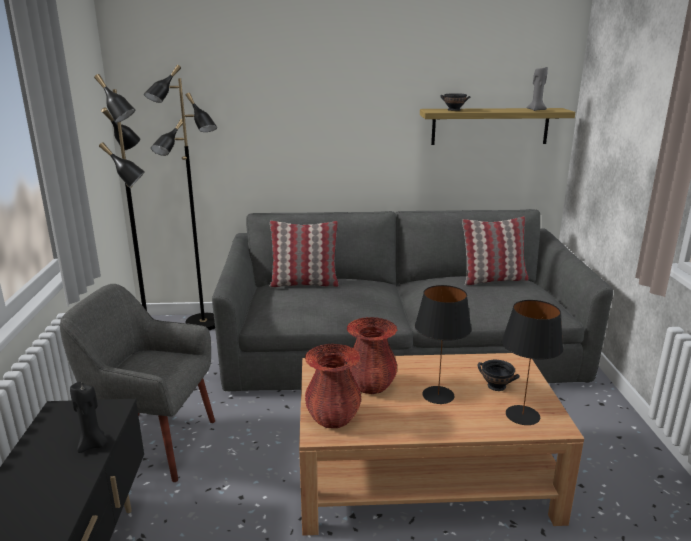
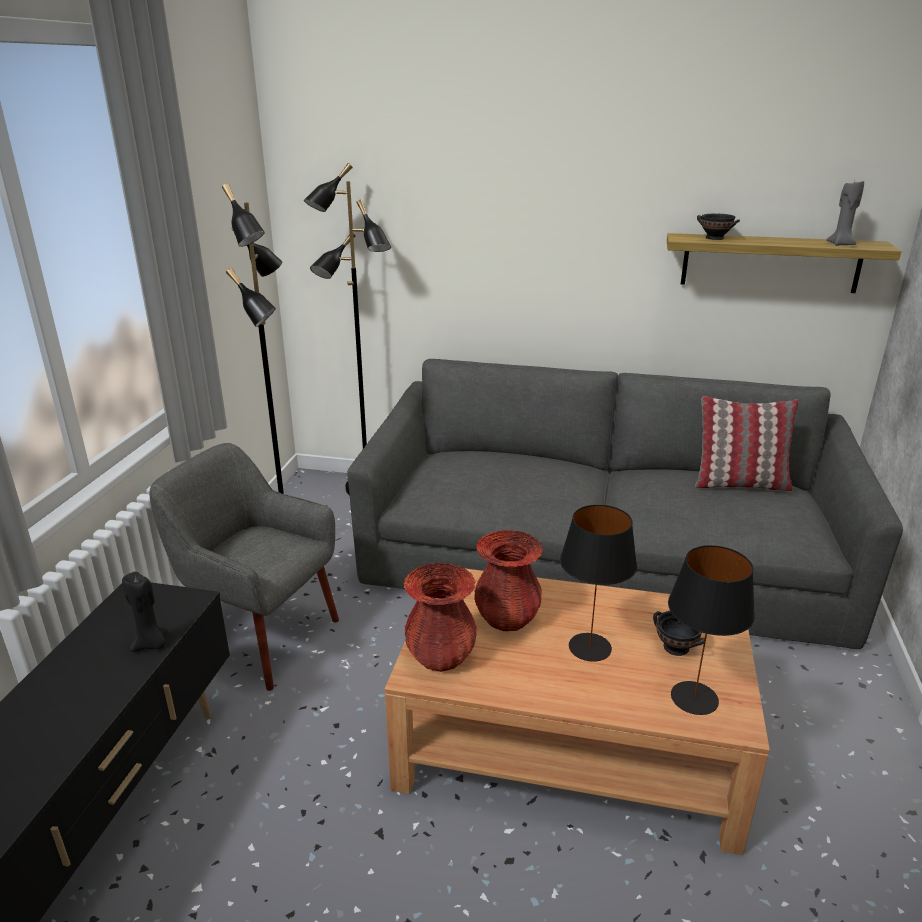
camera: 15 degrees right, 5 degrees up
pillow [270,221,339,287] -> none

